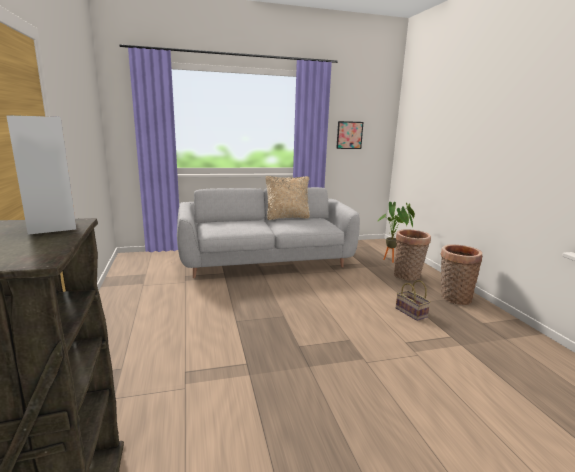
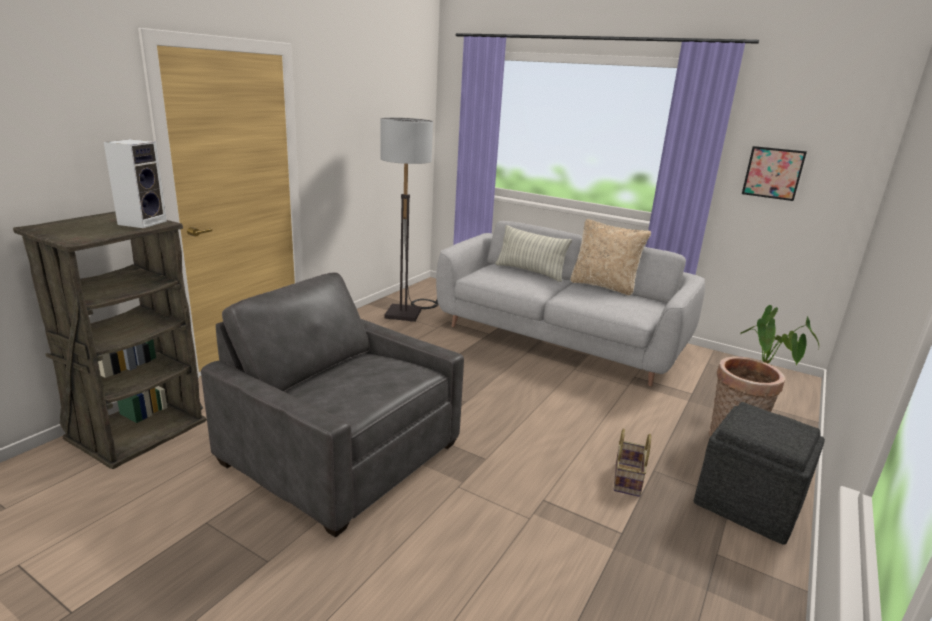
camera: 45 degrees right, 5 degrees up
basket [441,244,482,305] -> grey ottoman [694,402,825,544]
none -> grey armchair [201,272,464,538]
none -> floor lamp [381,118,439,322]
none -> pillow [495,225,572,282]

